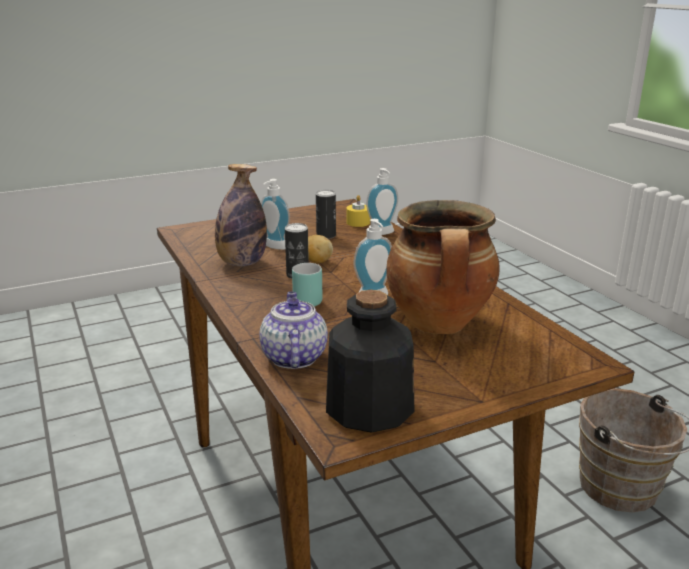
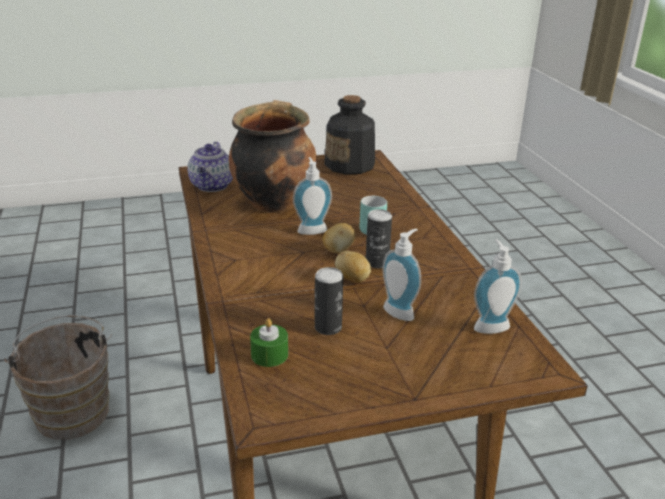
camera: 170 degrees left, 5 degrees up
bottle [215,164,267,266] -> none
teapot [259,292,328,369] -> teapot moved to [188,142,233,192]
yellow candle [346,195,370,227] -> green candle [250,318,288,367]
soap dispenser [366,168,398,235] -> soap dispenser moved to [474,239,522,334]
none -> potato [322,223,355,253]

